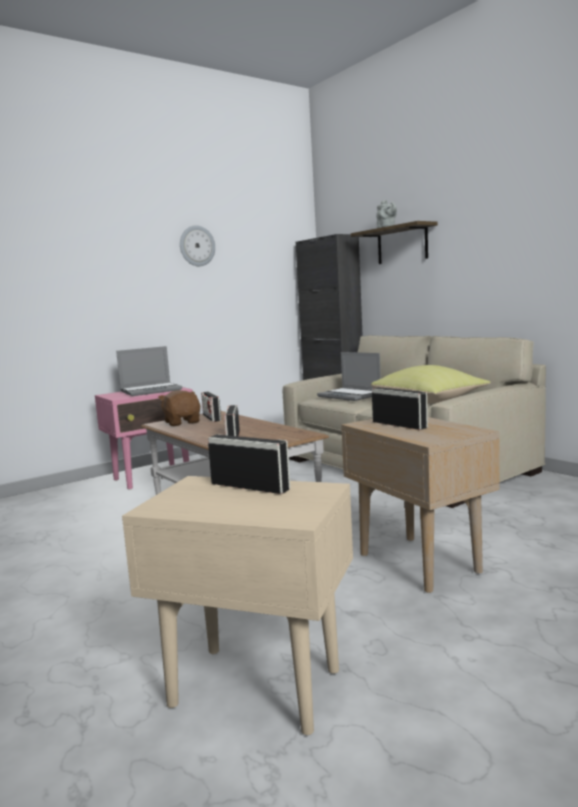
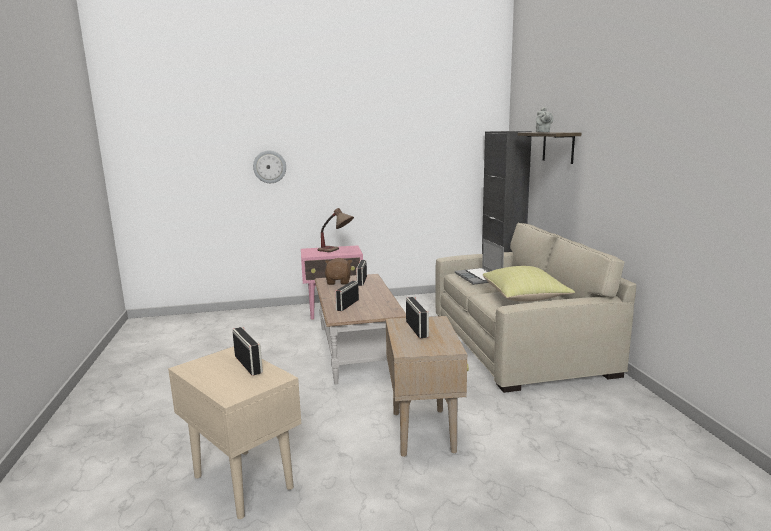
camera: 25 degrees right, 5 degrees up
laptop [116,346,182,396] -> table lamp [318,208,354,252]
wall clock [180,225,215,266] -> wall clock moved to [253,151,286,183]

